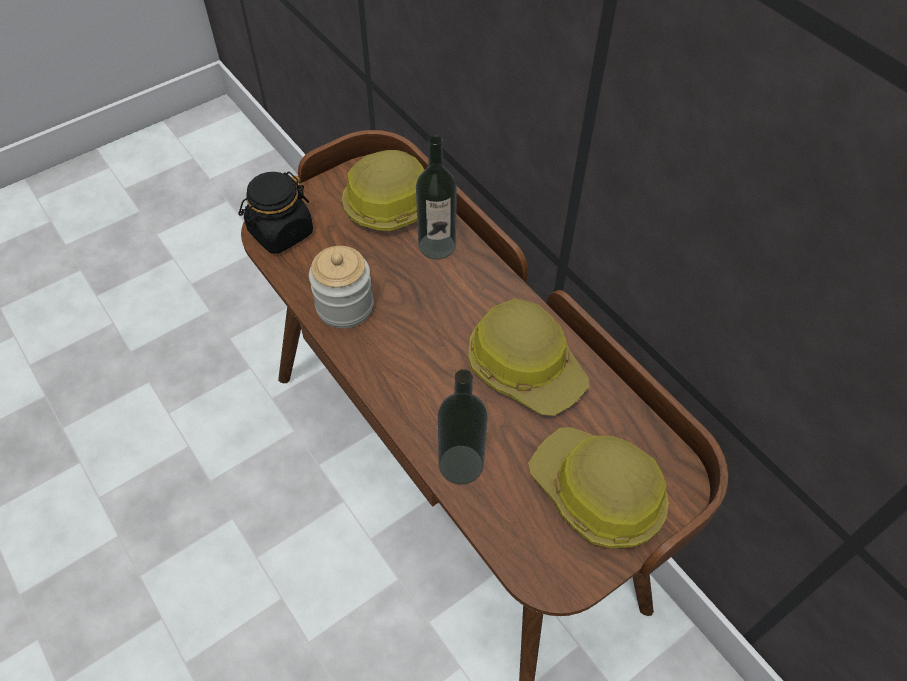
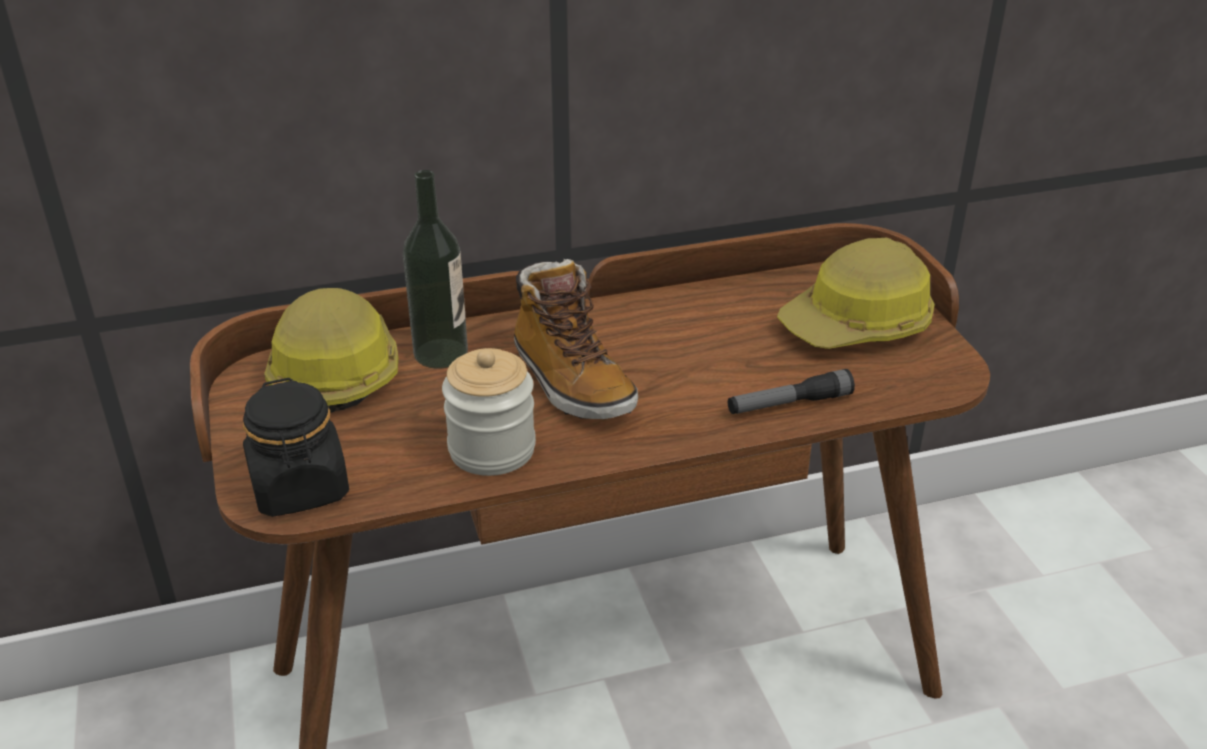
camera: 70 degrees left, 20 degrees down
bottle [438,369,488,485] -> flashlight [728,369,855,414]
hard hat [468,299,589,416] -> none
none -> boot [514,259,638,419]

